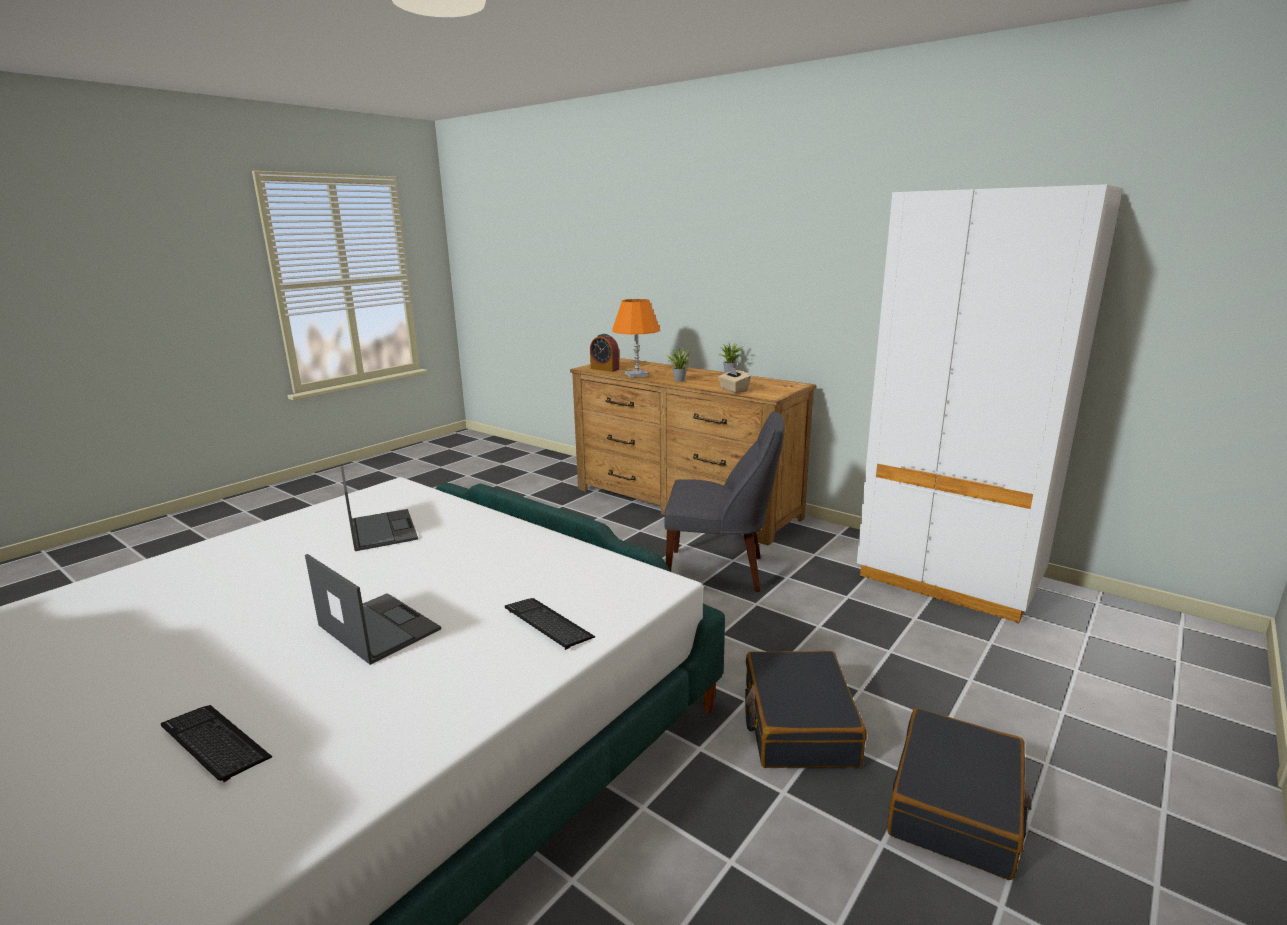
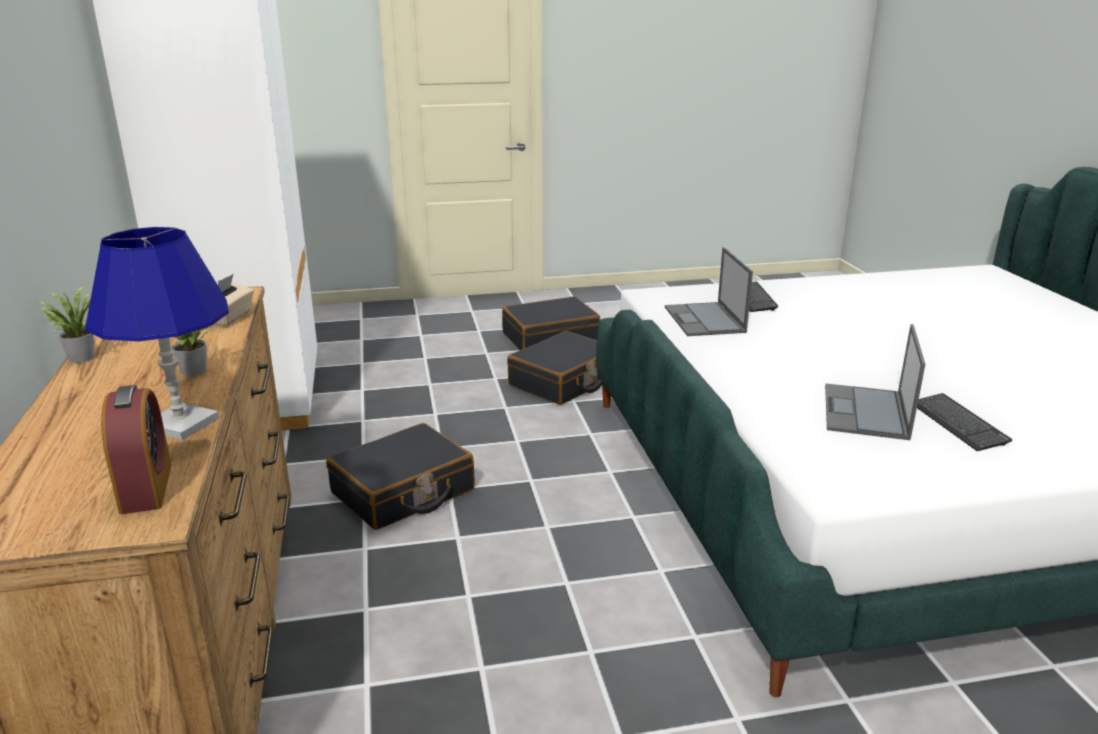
camera: 140 degrees left, 5 degrees up
keyboard [161,705,272,782] -> keyboard moved to [917,393,1012,451]
laptop [305,554,441,665] -> laptop moved to [665,247,753,336]
orange table lamp [612,299,660,378] -> blue table lamp [85,227,229,440]
grey chair [664,411,785,592] -> black suitcase [326,423,475,530]

